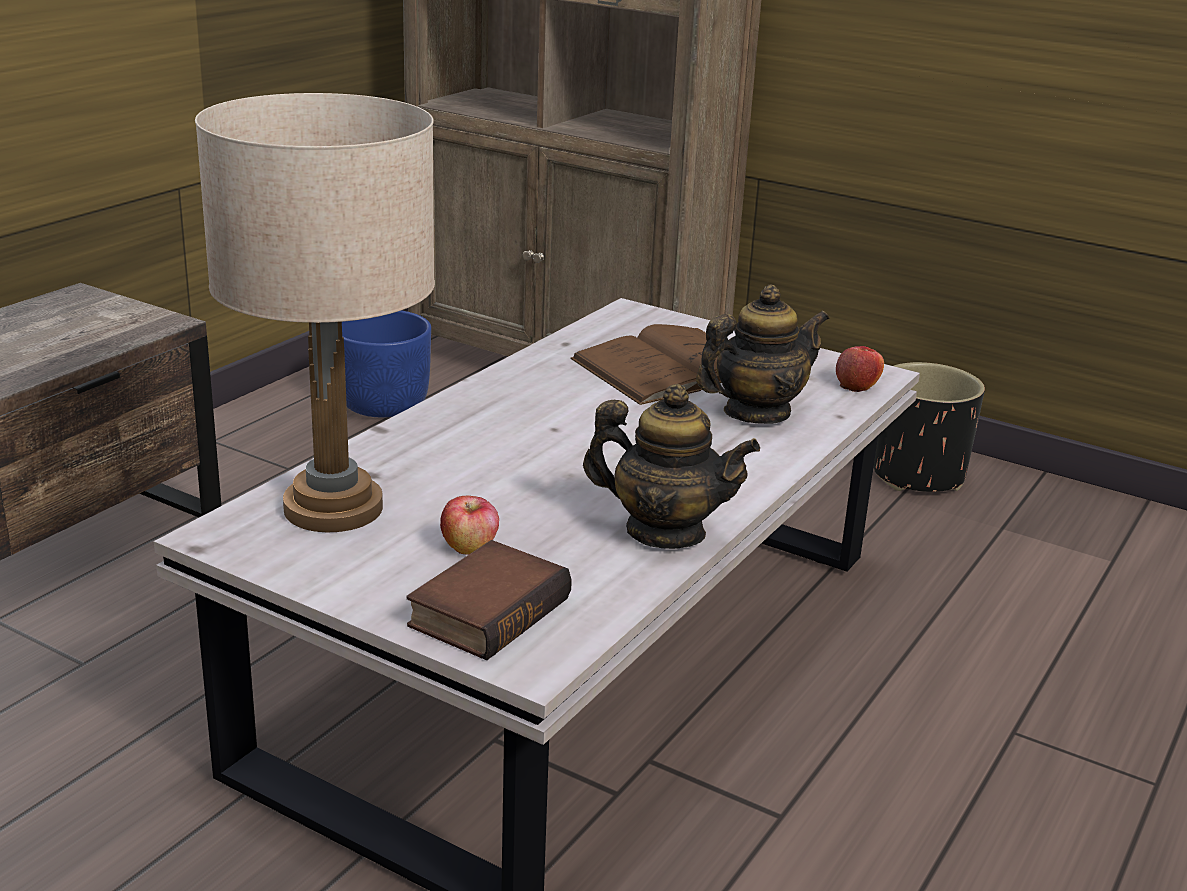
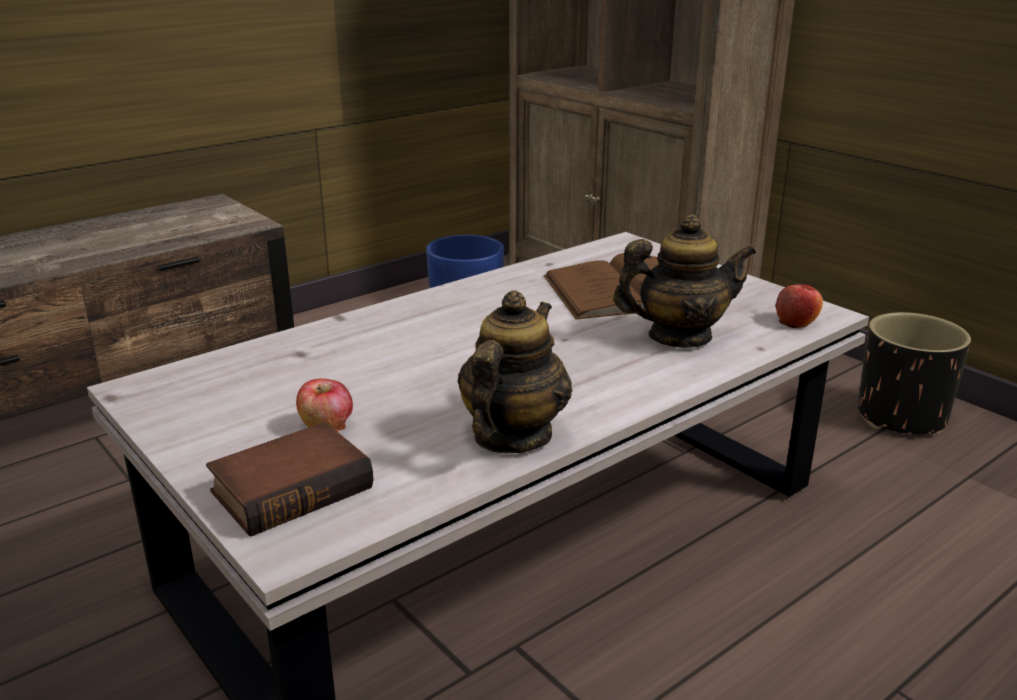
camera: 20 degrees right, 0 degrees up
beige table lamp [195,93,435,532] -> none
teapot [583,384,760,549] -> teapot turned 105 degrees counterclockwise [457,290,572,453]

